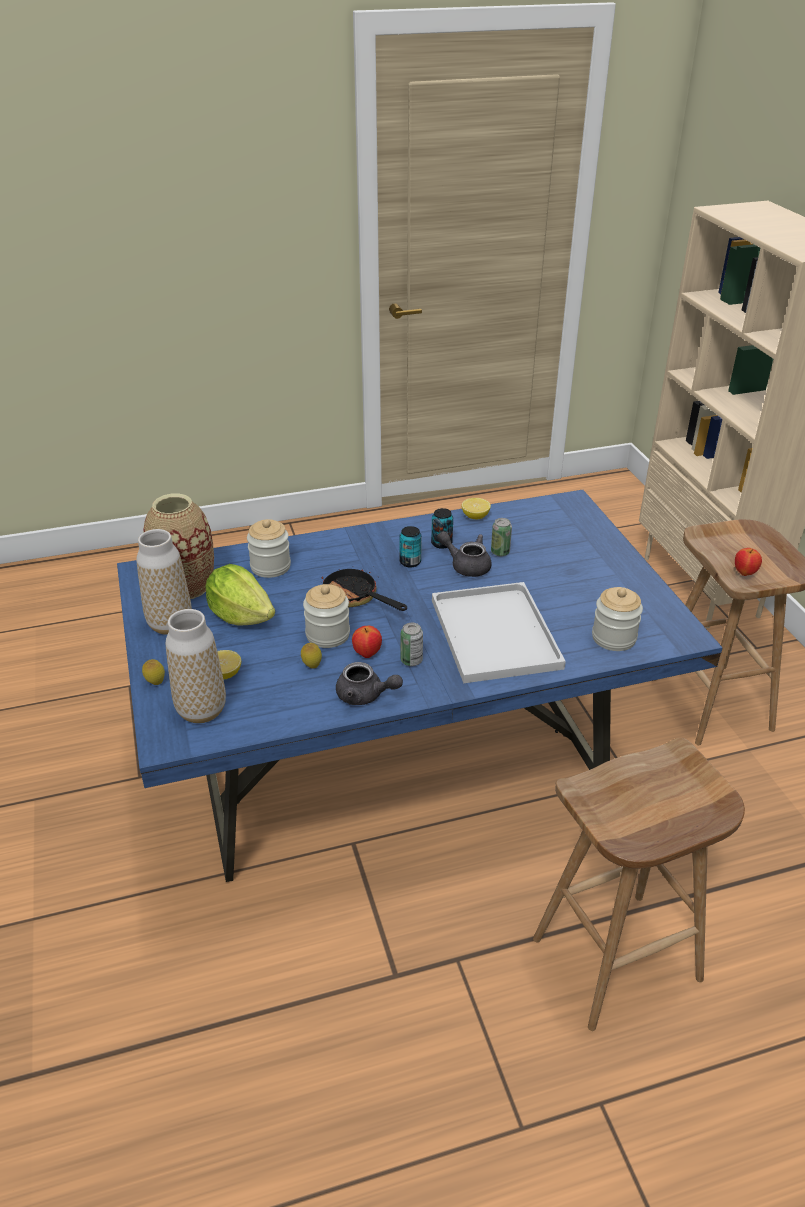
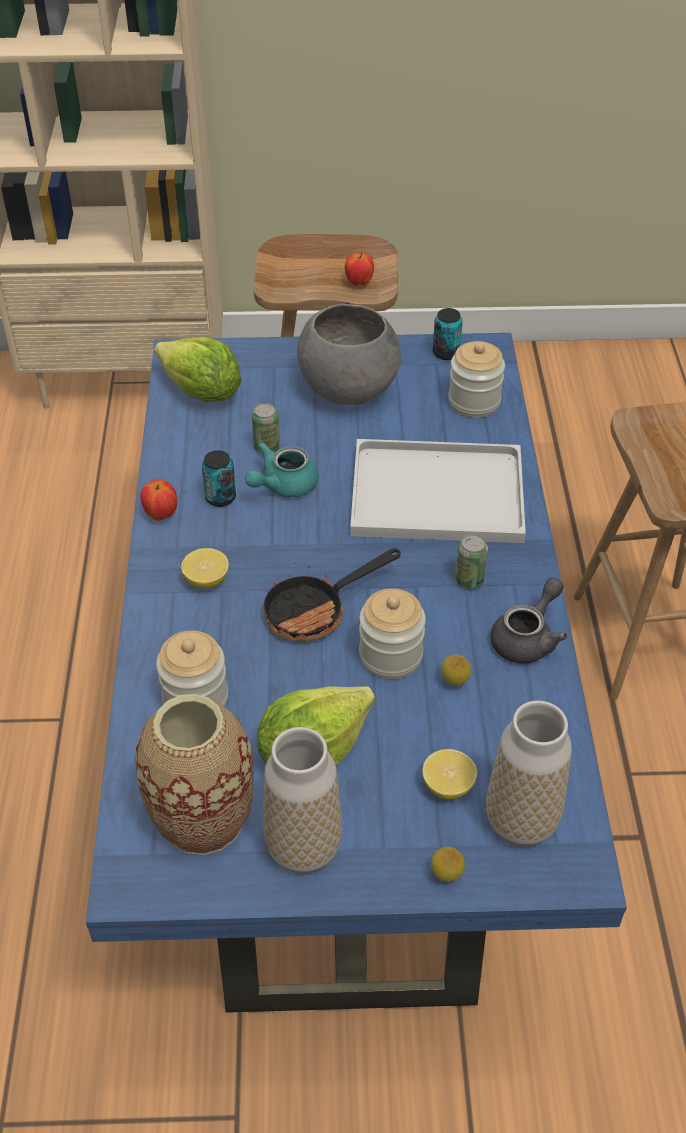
camera: 75 degrees left, 10 degrees up
apple [352,626,382,658] -> apple moved to [140,480,177,521]
can [399,526,422,567] -> can moved to [433,308,463,360]
grey teapot [437,531,492,577] -> turquoise teapot [245,443,319,497]
lemon [461,498,491,519] -> lemon moved to [181,548,229,588]
none -> lettuce [155,337,241,402]
none -> grey bowl [297,304,401,405]

